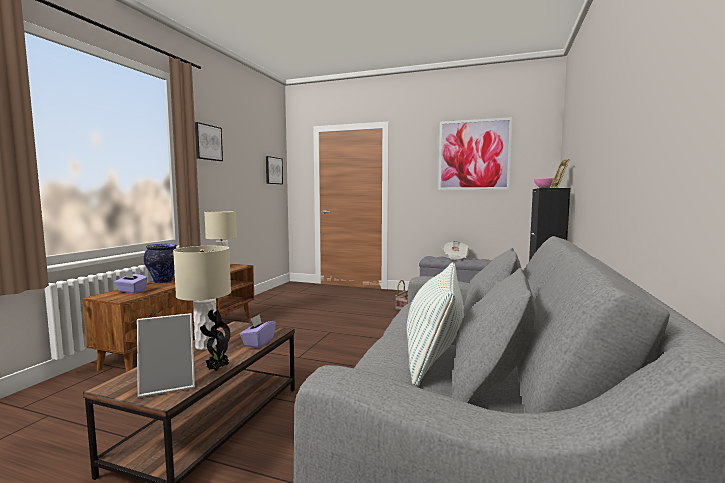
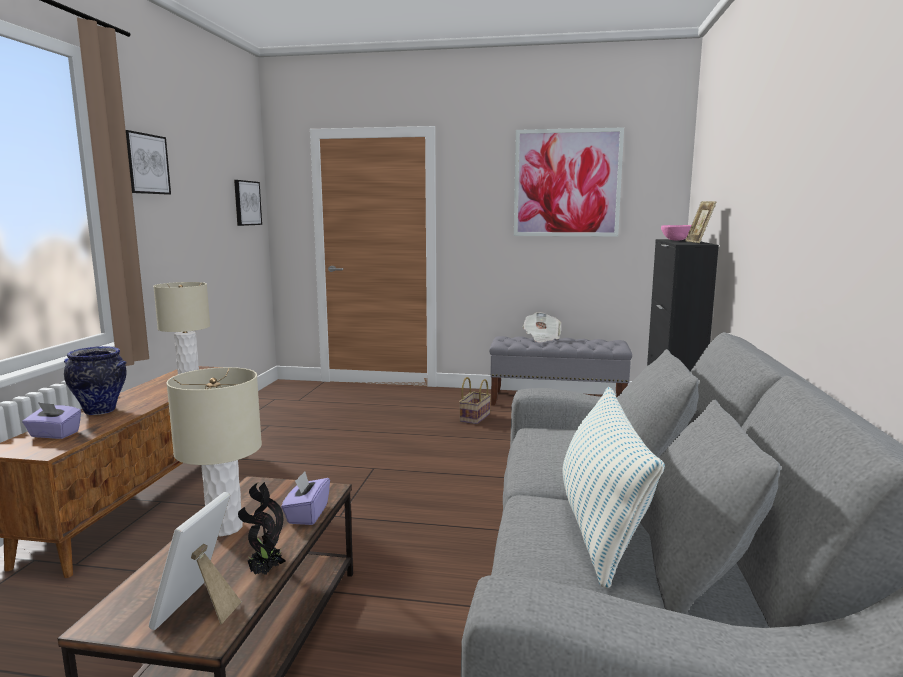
camera: 10 degrees left, 5 degrees up
picture frame [137,313,195,397] -> picture frame turned 135 degrees clockwise [149,492,242,630]

